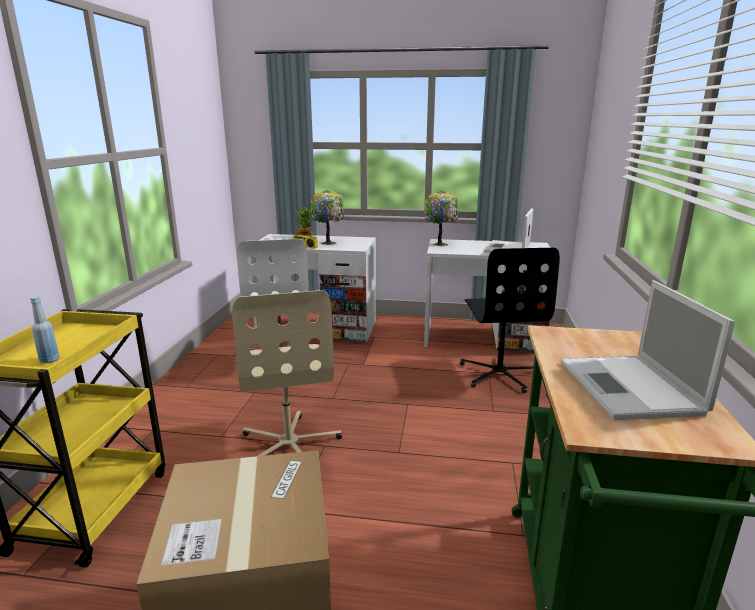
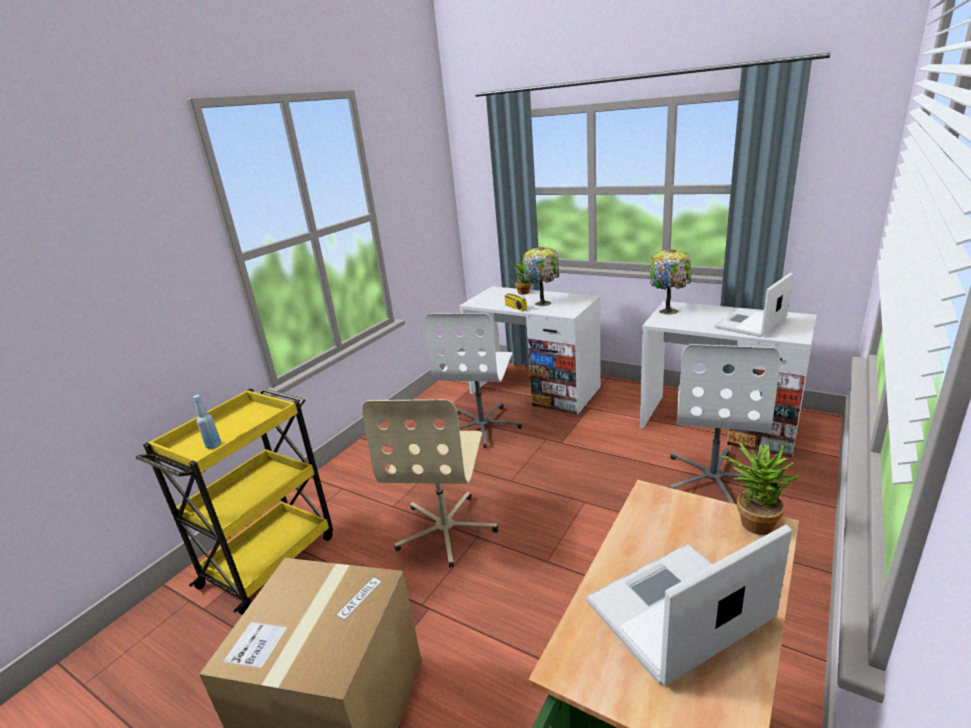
camera: 25 degrees right, 5 degrees up
black office chair [460,248,560,393] -> white office chair [669,344,780,504]
laptop [561,280,735,420] -> laptop turned 45 degrees clockwise [586,525,792,686]
none -> potted plant [721,441,800,535]

